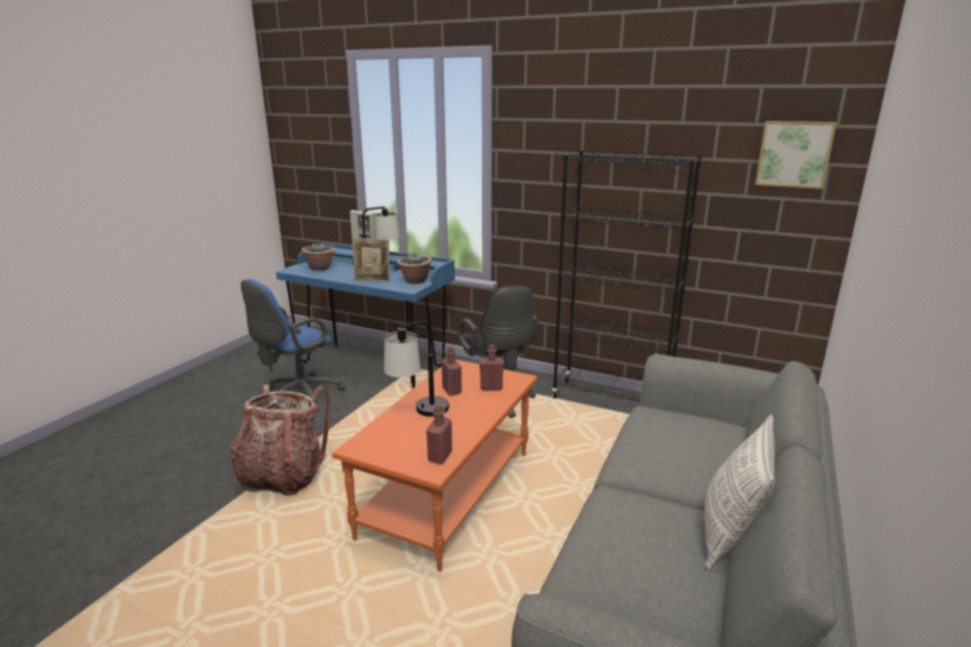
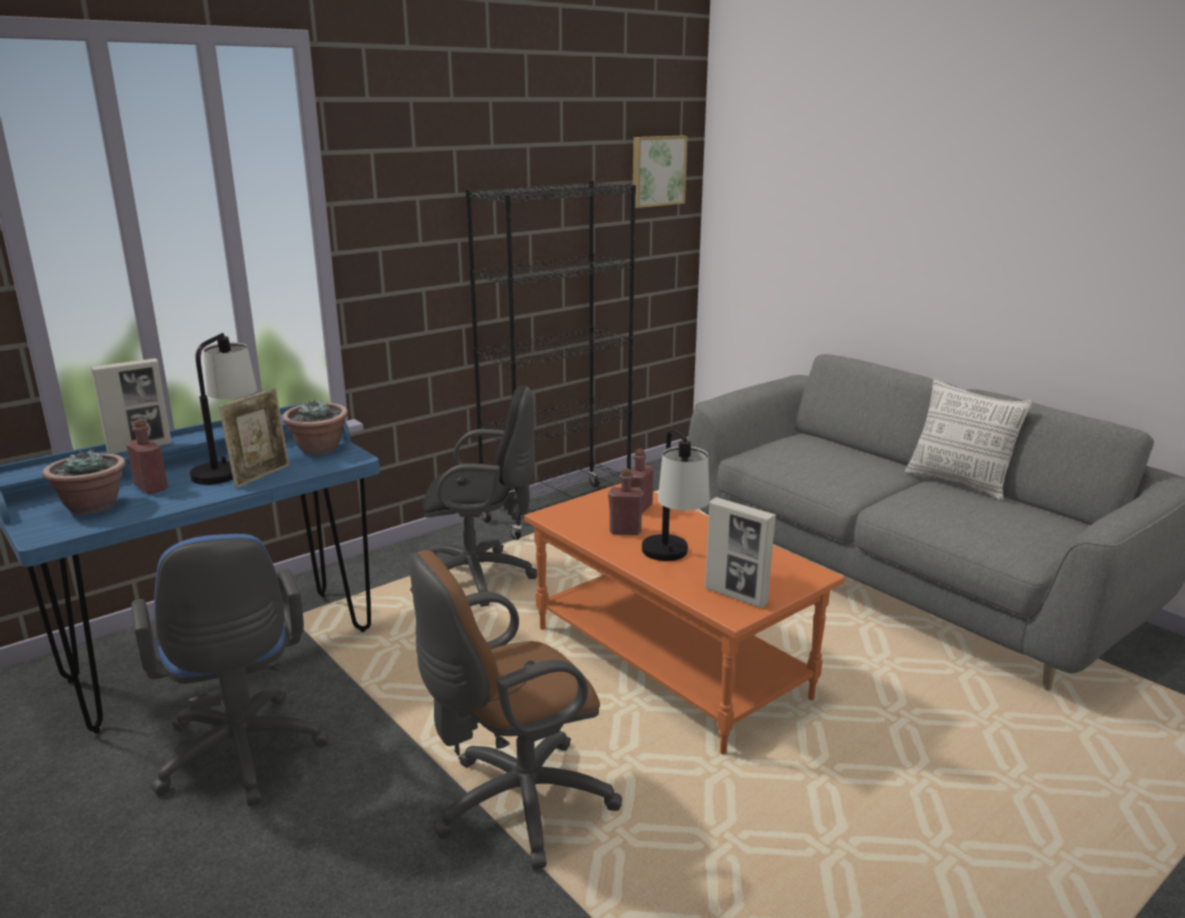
camera: 65 degrees left, 0 degrees up
backpack [231,384,330,496] -> brown office chair [410,550,622,869]
red bottle [426,405,452,464] -> red bottle moved to [127,419,168,494]
none -> picture frame [705,497,776,608]

